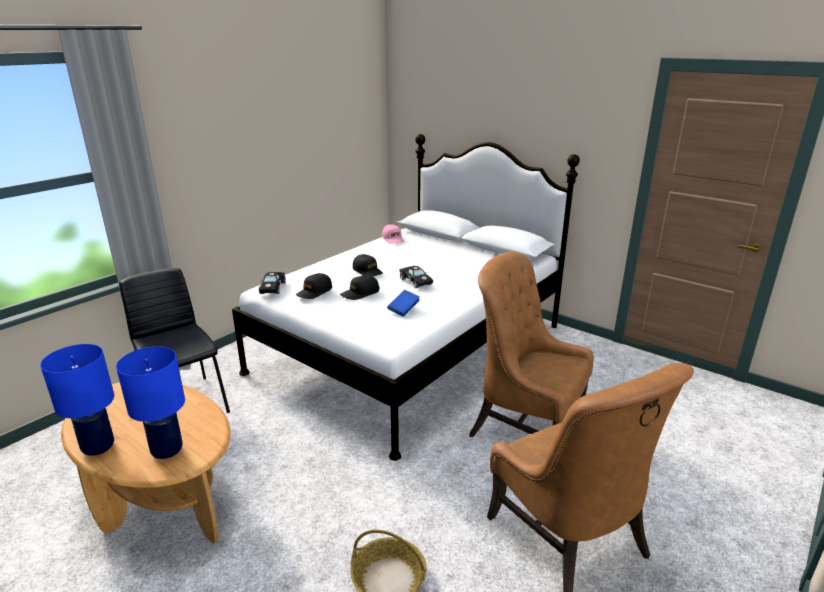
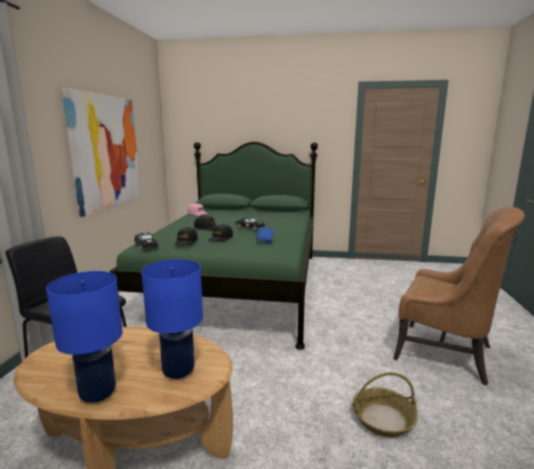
camera: 30 degrees left, 10 degrees down
white bed [232,134,580,461] -> green bed [110,142,318,350]
brown chair [469,252,594,437] -> none
none -> picture [62,88,141,217]

